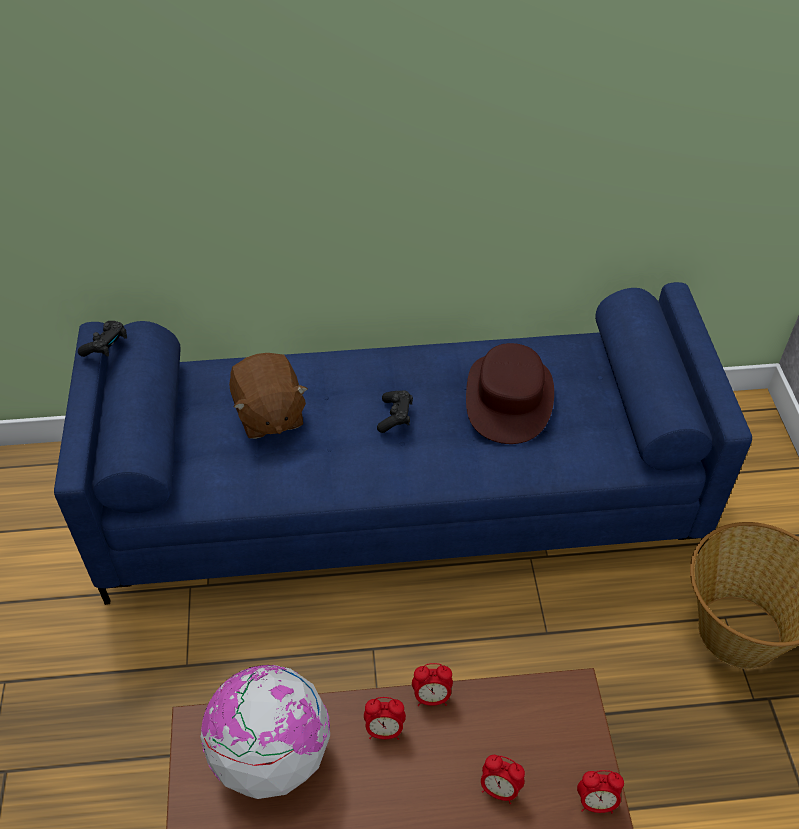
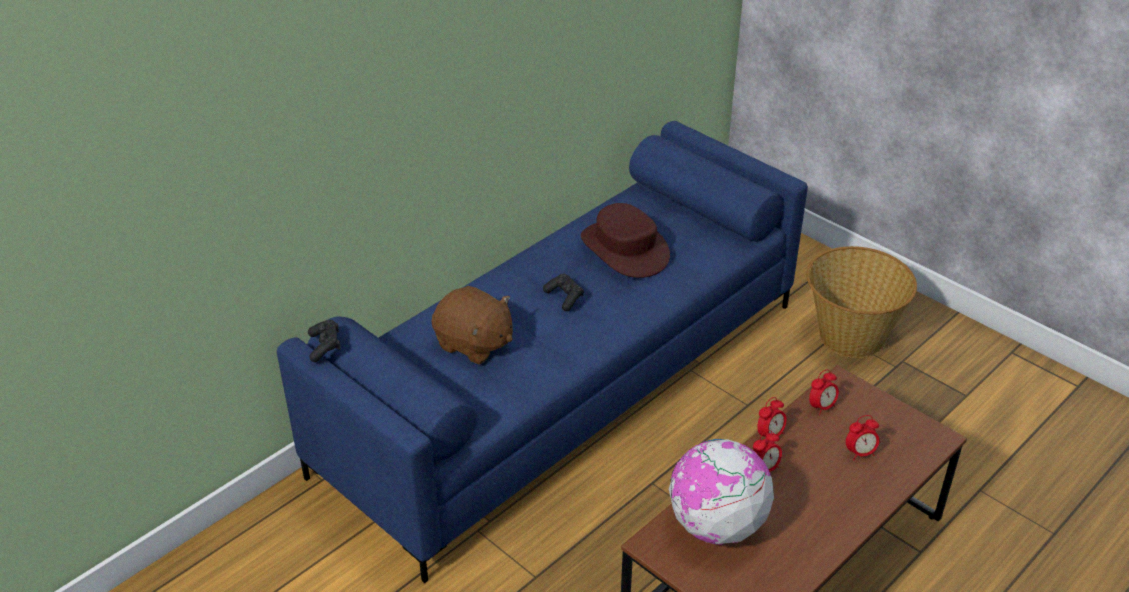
camera: 40 degrees left, 10 degrees down
alarm clock [577,770,624,813] -> alarm clock moved to [809,369,839,416]

